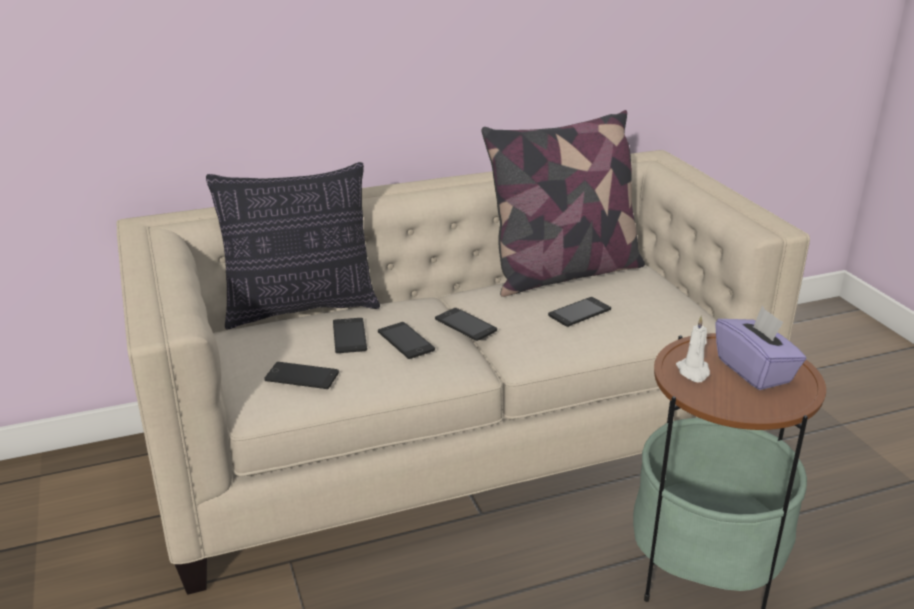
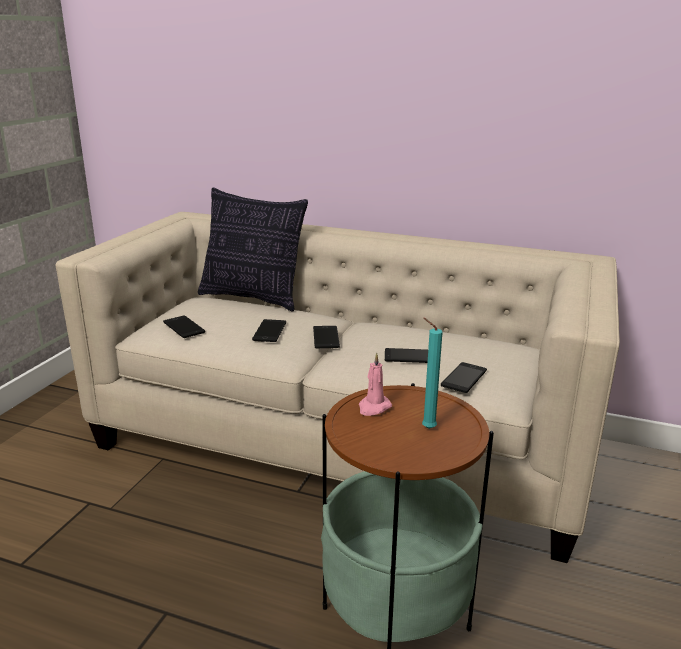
camera: 40 degrees right, 5 degrees down
phone [333,318,367,353] -> phone moved to [441,362,487,393]
pillow [481,110,645,297] -> none
white candle [676,316,710,382] -> pink candle [359,353,392,416]
purple tissue box [715,306,806,390] -> turquoise candle [422,318,443,429]

